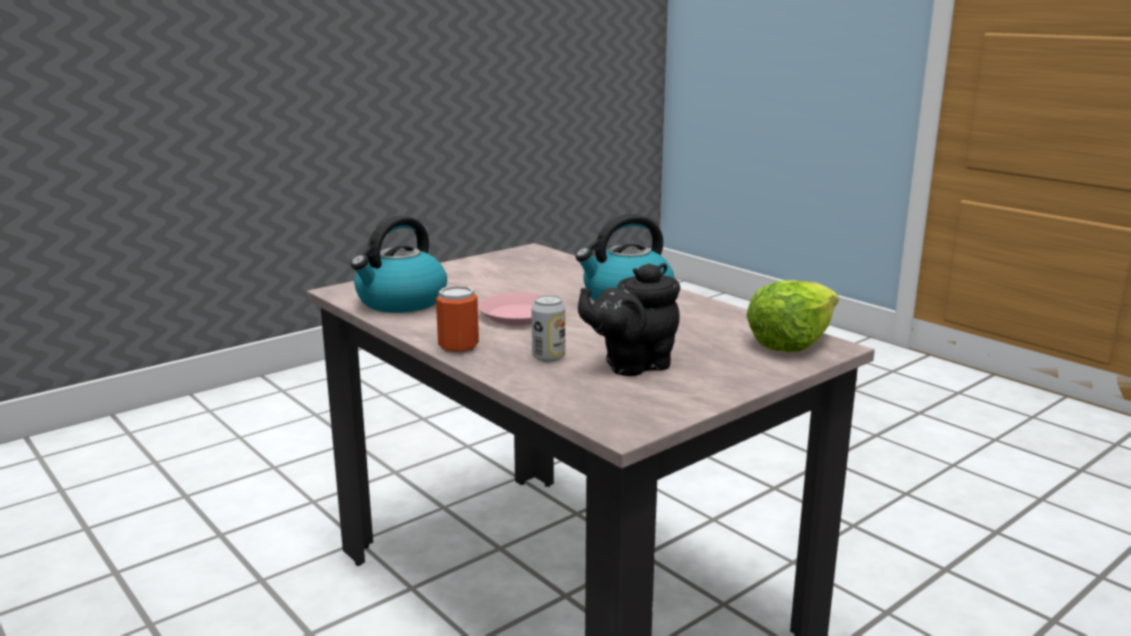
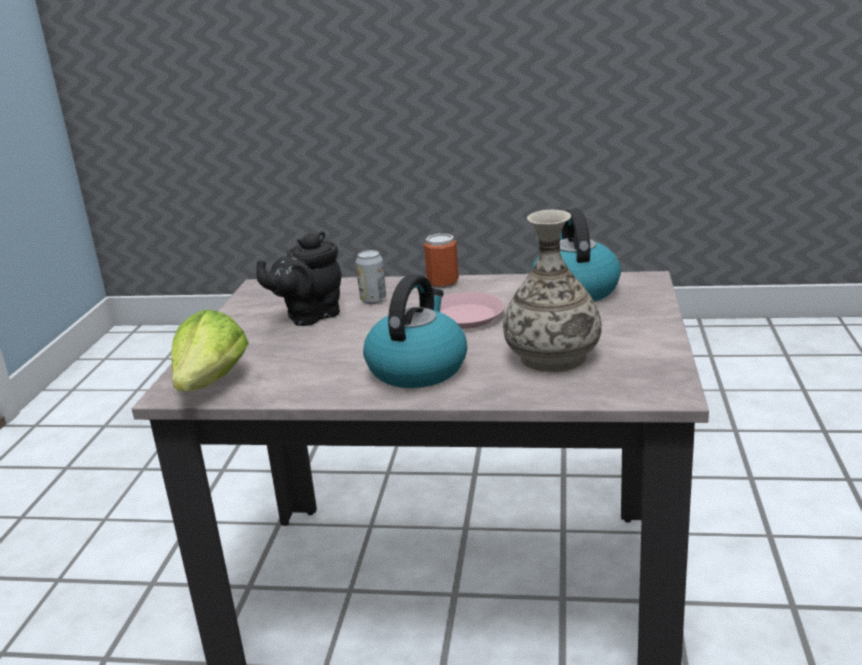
camera: 140 degrees right, 5 degrees up
black teapot [578,263,680,376] -> black teapot turned 150 degrees counterclockwise [257,231,341,326]
none -> vase [503,210,602,372]

